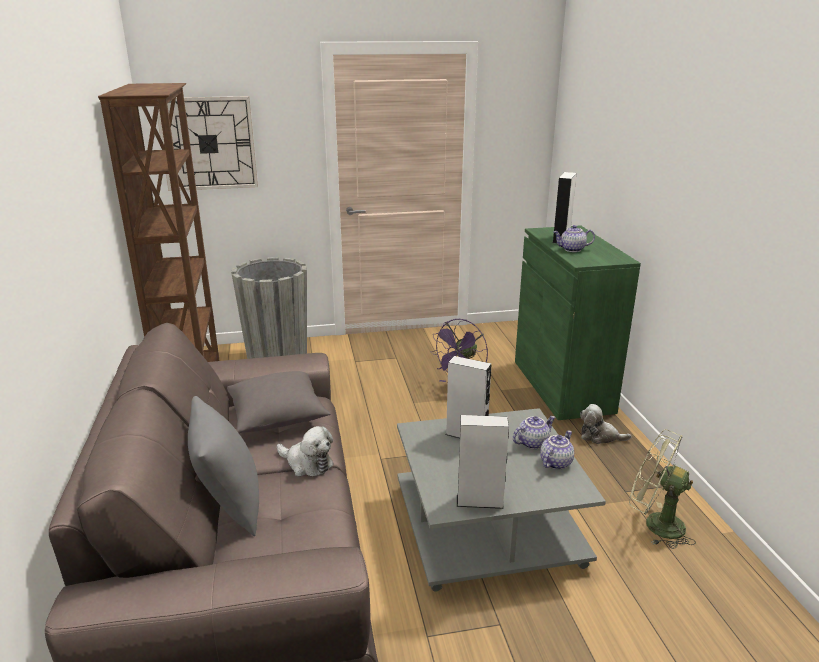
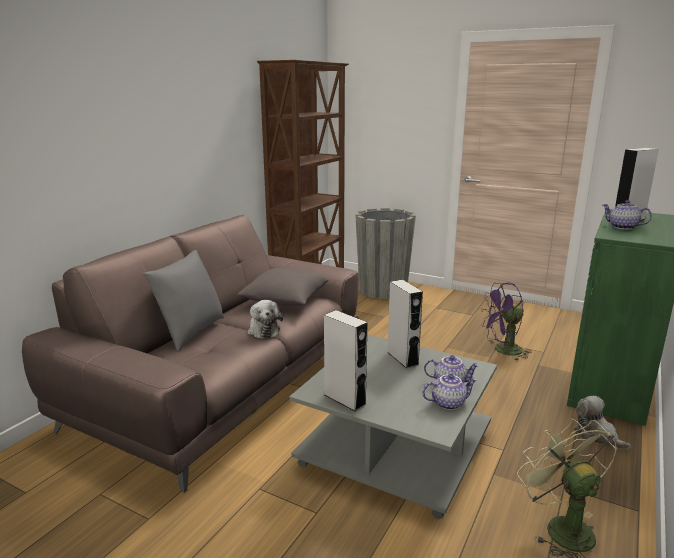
camera: 40 degrees right, 5 degrees down
wall clock [157,96,258,191] -> none

